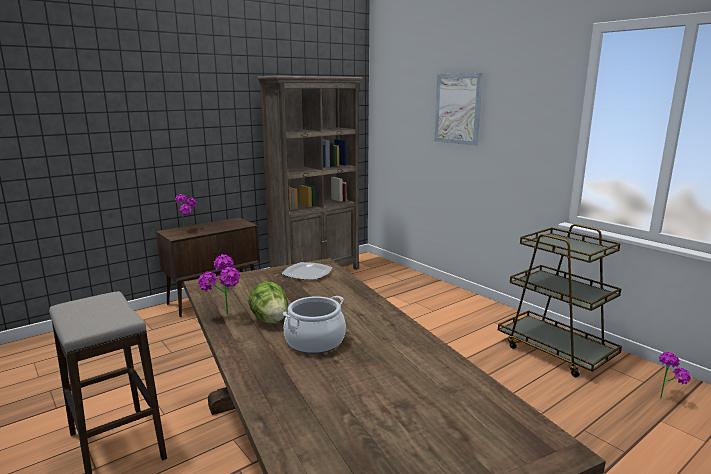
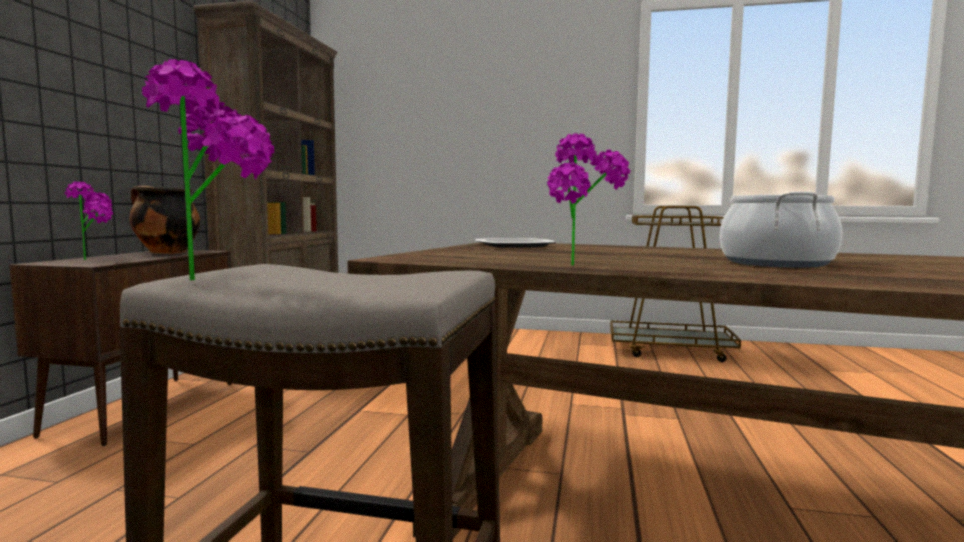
camera: 40 degrees left, 10 degrees down
lettuce [248,281,288,324] -> none
picture [434,73,483,146] -> none
potted plant [659,352,691,398] -> potted plant moved to [142,59,274,280]
none -> cooking pot [129,186,200,254]

